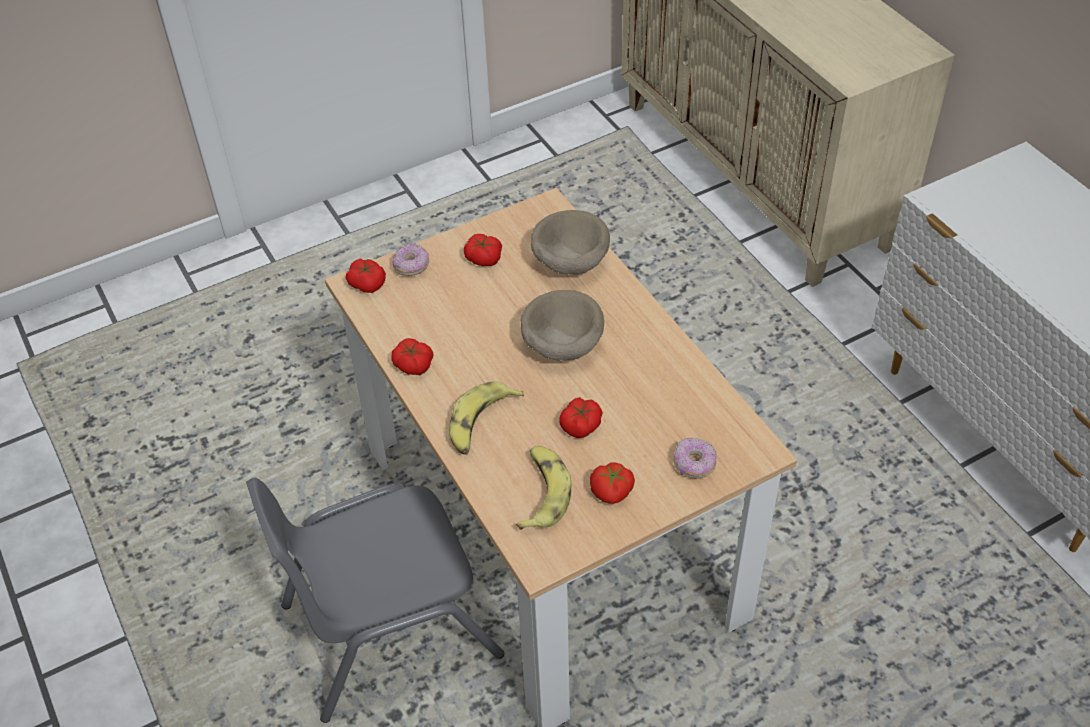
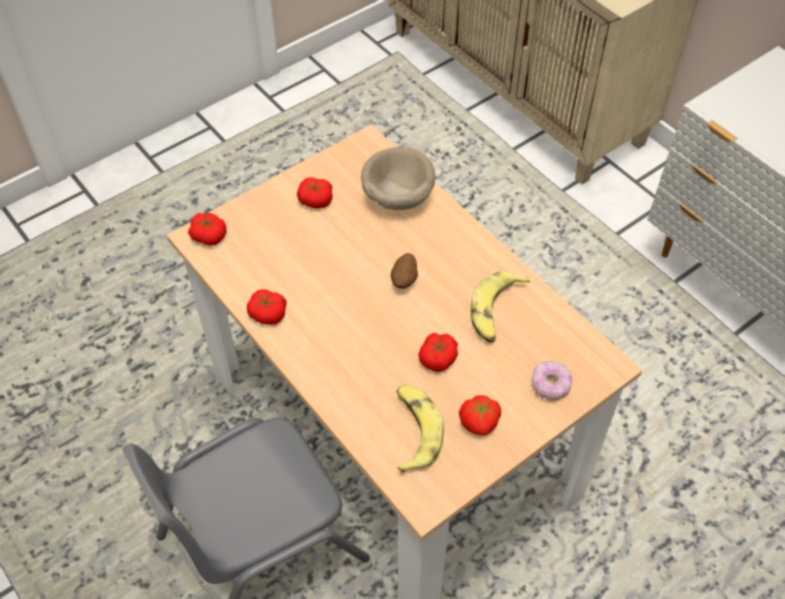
camera: 10 degrees left, 5 degrees up
donut [392,243,429,276] -> none
banana [449,382,524,455] -> banana moved to [471,271,530,342]
beige bowl [521,290,604,361] -> potato [391,253,418,289]

